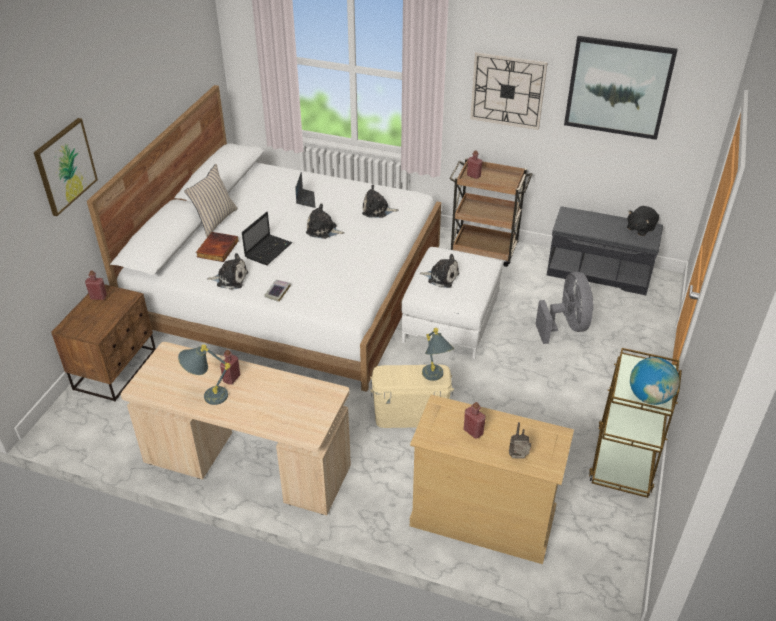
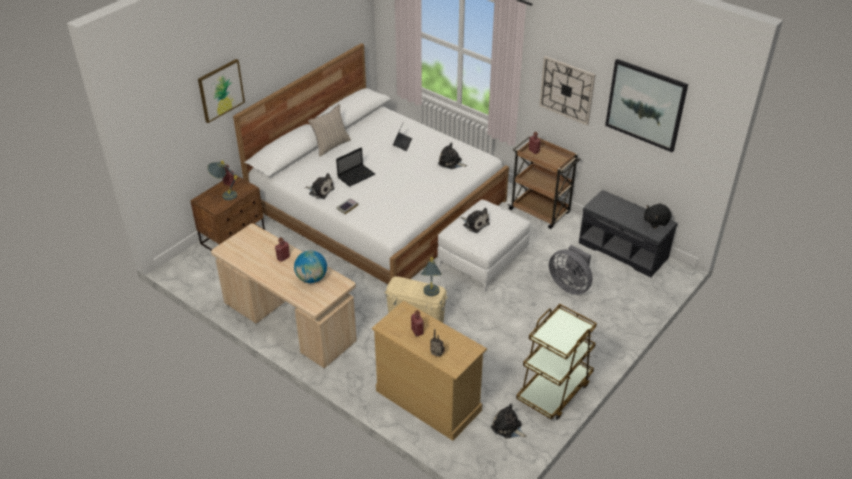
camera: 20 degrees right, 0 degrees up
grey table lamp [178,345,231,405] -> grey table lamp moved to [207,161,238,200]
book [196,232,239,262] -> none
plush toy [306,204,345,239] -> plush toy moved to [491,404,527,439]
grey fan [536,272,594,344] -> grey fan turned 120 degrees clockwise [549,245,593,295]
globe [630,357,680,405] -> globe moved to [294,250,327,283]

